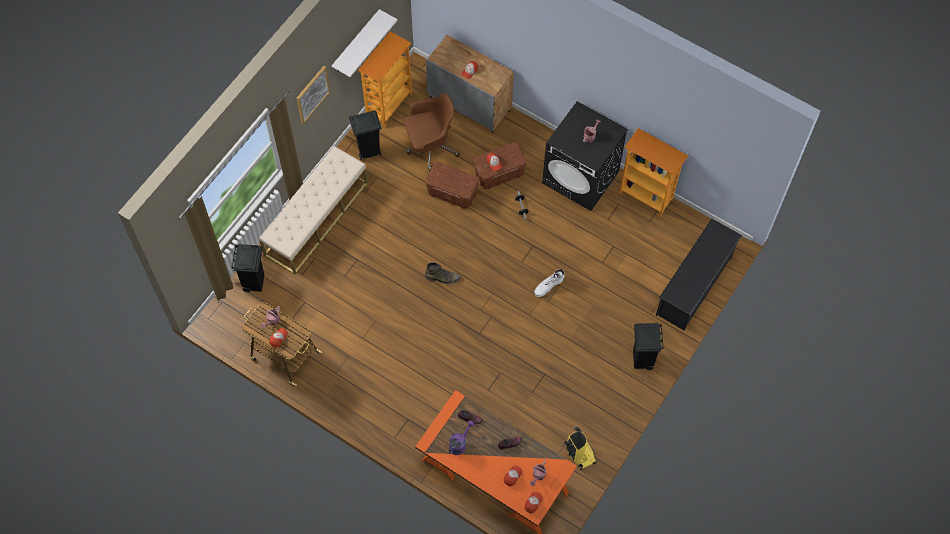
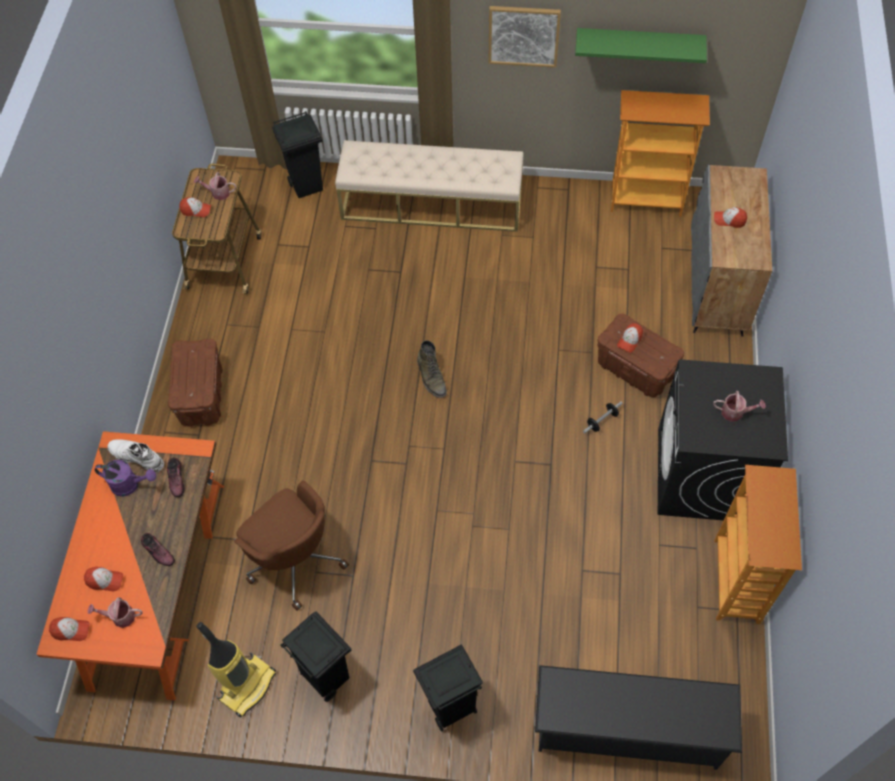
camera: 65 degrees right, 5 degrees down
white shelf [332,9,397,77] -> green shelf [575,28,707,63]
black trash can [349,110,381,161] -> black trash can moved to [281,611,351,702]
brown office chair [404,93,460,171] -> brown office chair moved to [234,481,349,611]
brown storage box [425,162,479,209] -> brown storage box moved to [168,339,223,427]
white boot [534,269,564,297] -> white boot moved to [107,440,164,473]

